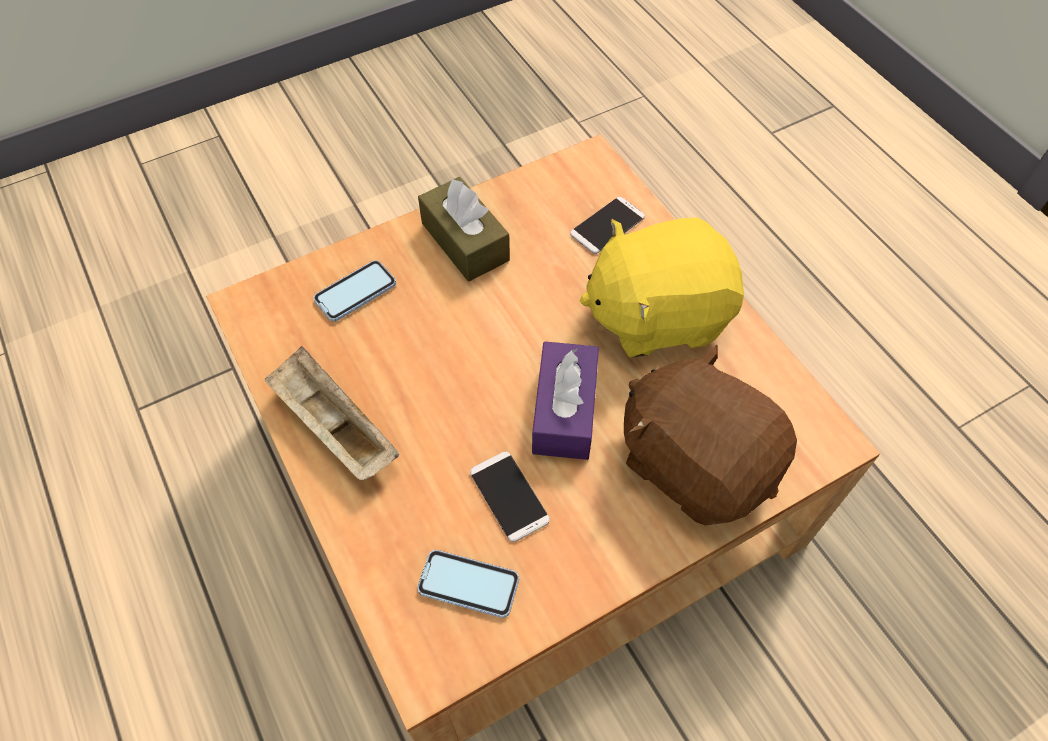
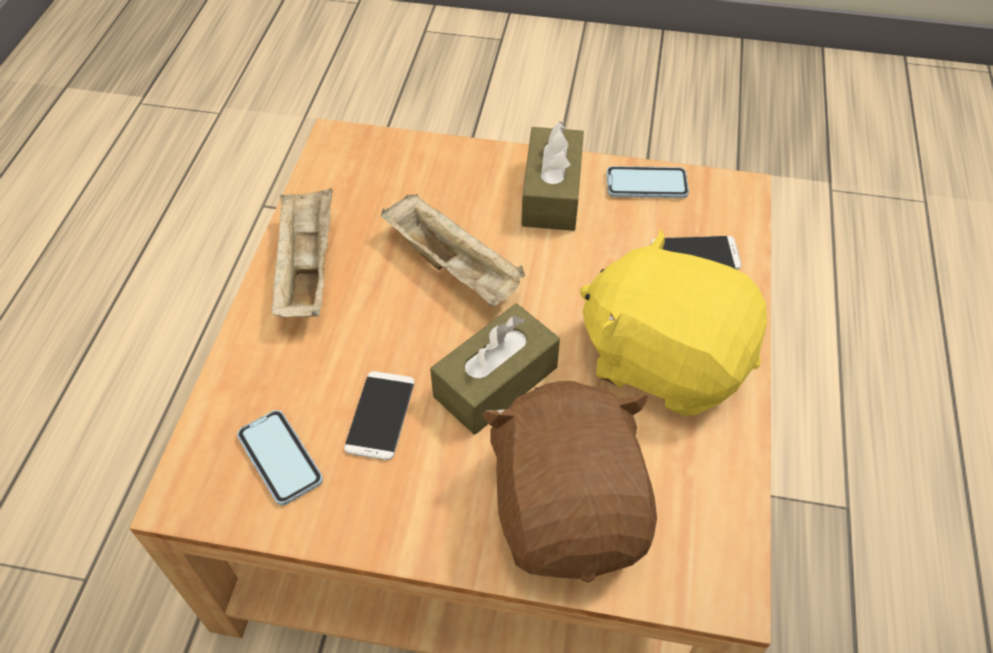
camera: 40 degrees right, 5 degrees down
phone [313,260,396,322] -> phone moved to [606,166,689,198]
purple tissue box [532,341,599,460] -> brown tissue box [430,303,560,434]
none -> beige tray [381,194,525,306]

